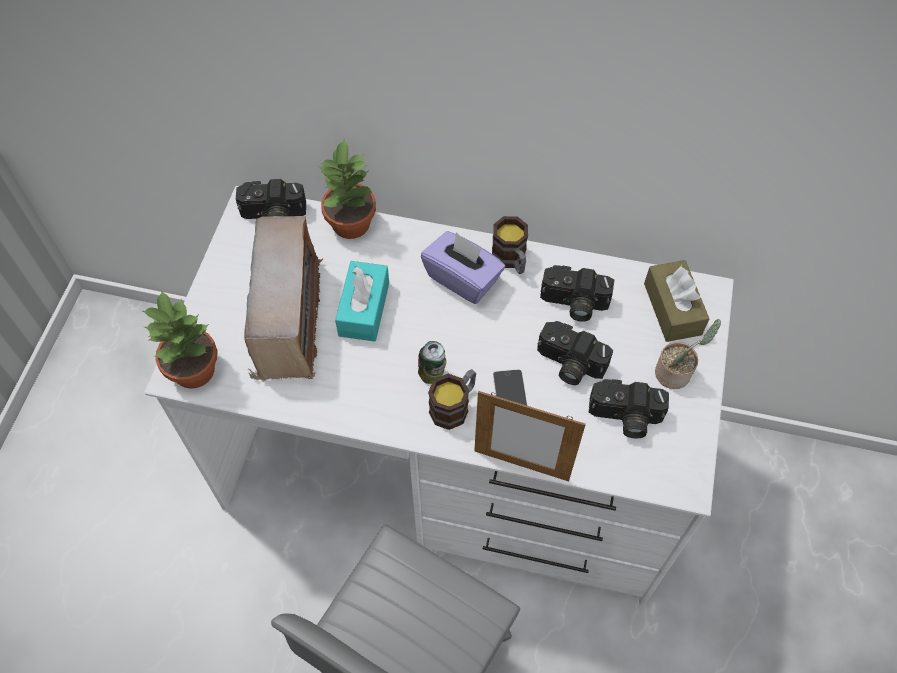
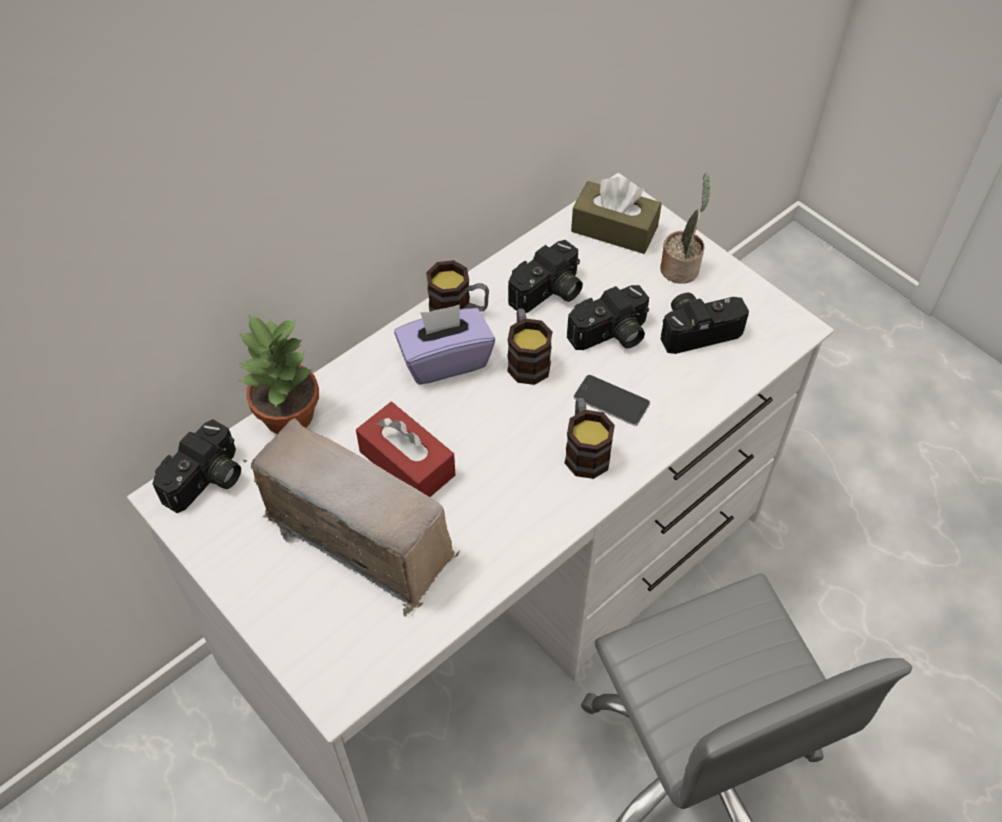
camera: 55 degrees left, 5 degrees down
potted plant [143,289,217,389] -> none
turquoise tissue box [335,261,389,342] -> red tissue box [356,402,455,497]
can [418,341,446,384] -> none
picture frame [474,391,586,481] -> none
camera [589,379,669,439] -> camera turned 150 degrees counterclockwise [661,293,749,354]
none -> mug [507,309,553,385]

